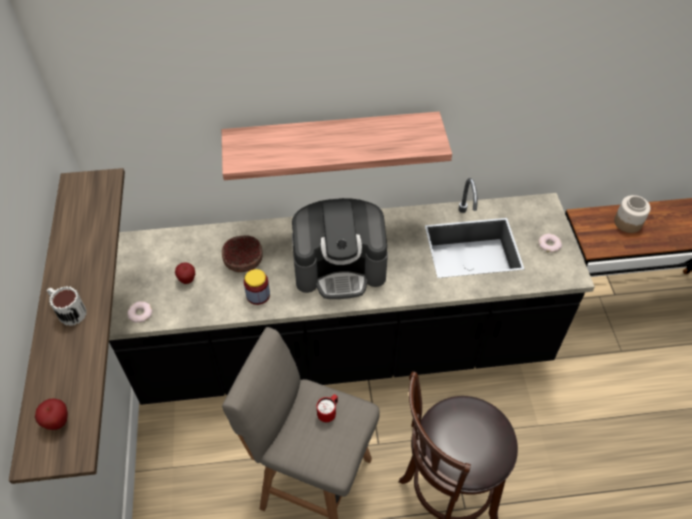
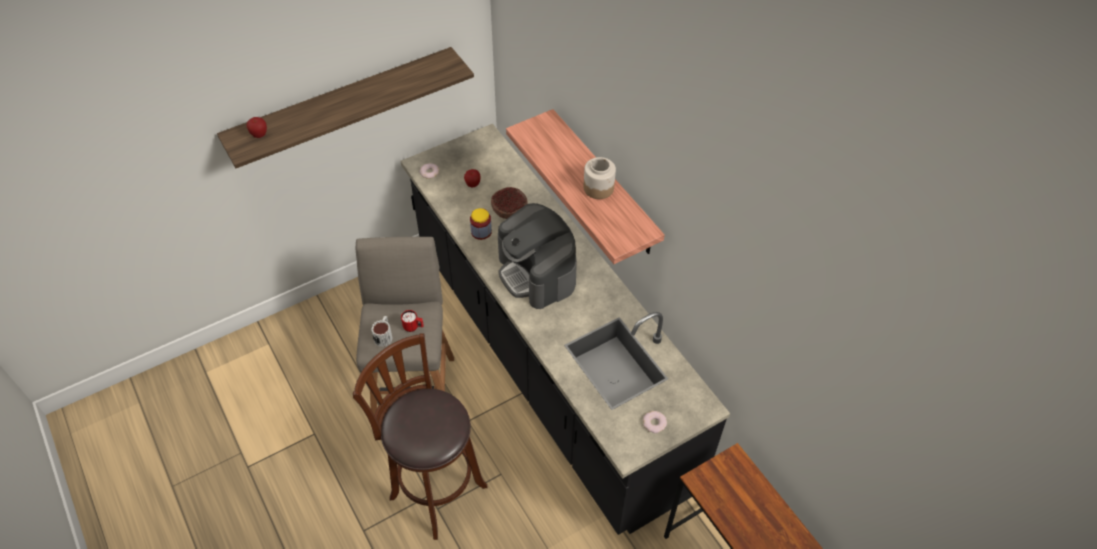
camera: 65 degrees right, 0 degrees up
mug [47,286,87,326] -> mug moved to [371,316,393,347]
jar [614,195,650,233] -> jar moved to [584,157,616,199]

